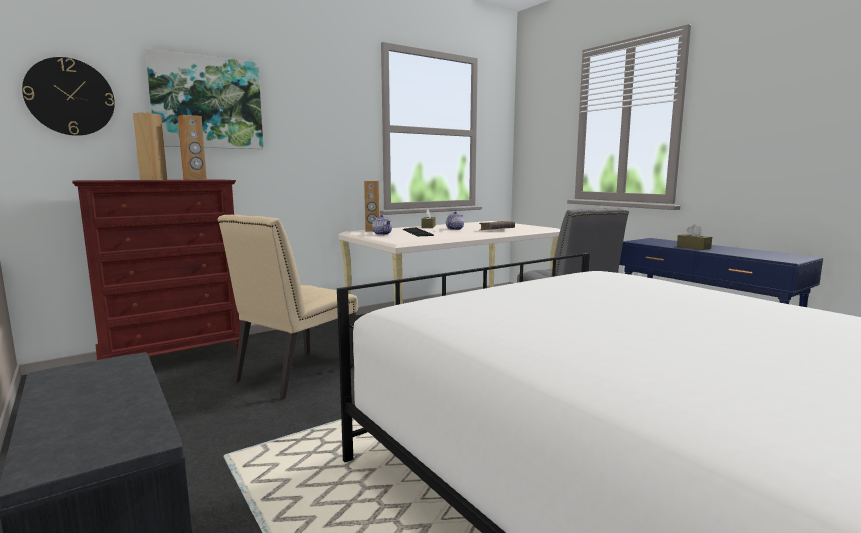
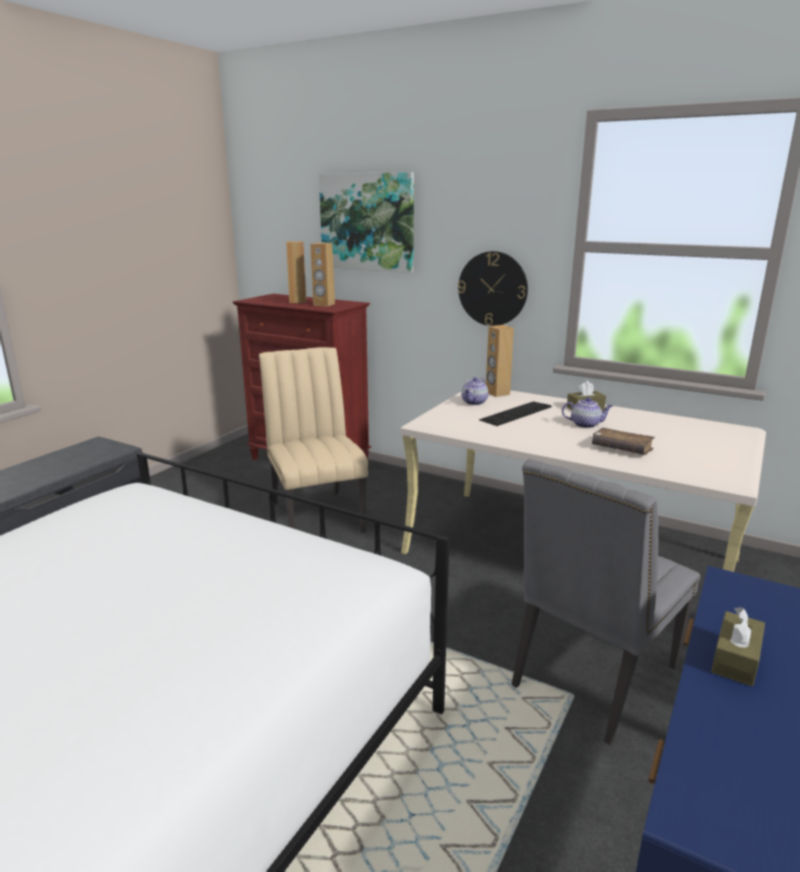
camera: 65 degrees right, 10 degrees up
wall clock [22,57,115,136] -> wall clock moved to [458,251,528,326]
beige chair [218,215,358,399] -> beige chair turned 60 degrees clockwise [259,347,368,533]

